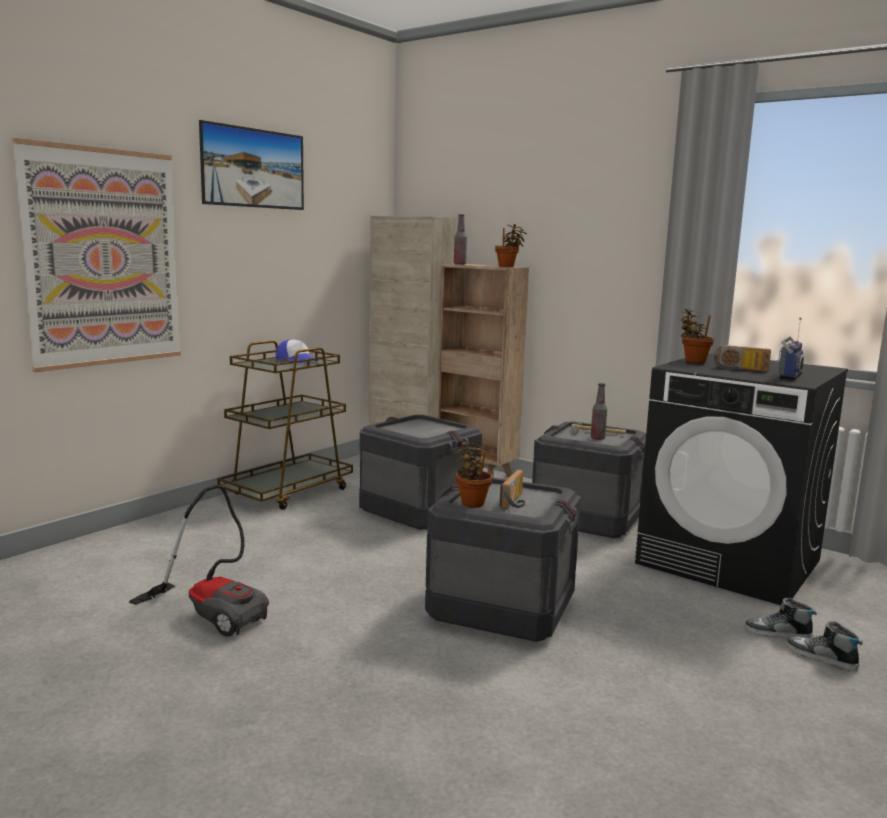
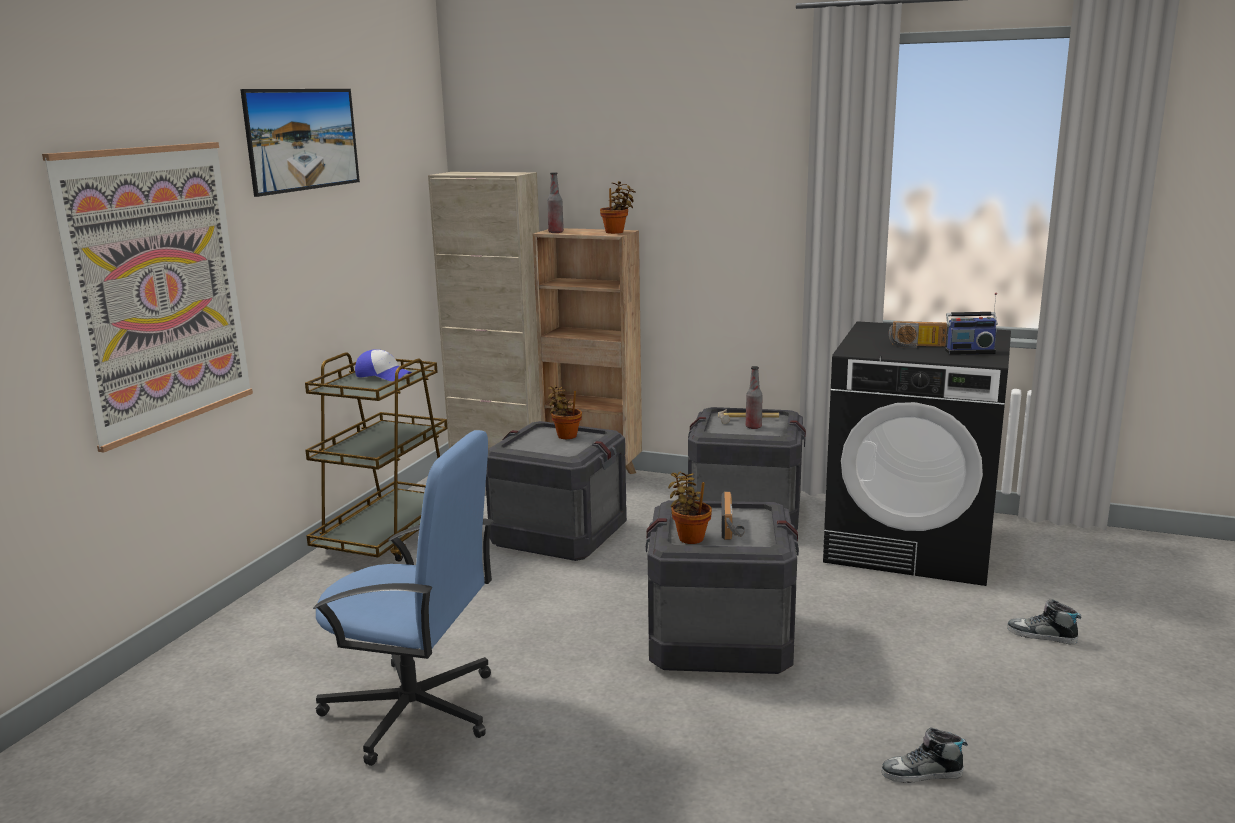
camera: 15 degrees left, 5 degrees up
vacuum cleaner [129,485,269,636] -> blue office chair [313,430,493,766]
potted plant [681,309,714,363] -> potted plant moved to [548,385,582,439]
shoe [745,598,817,638] -> shoe moved to [881,728,968,783]
radio [775,317,804,380] -> radio turned 75 degrees clockwise [945,293,998,355]

